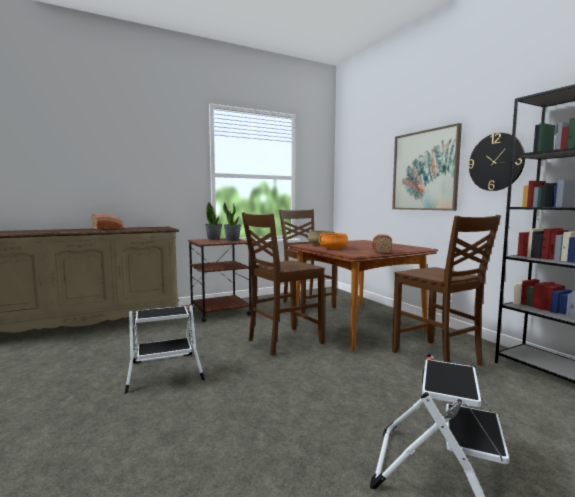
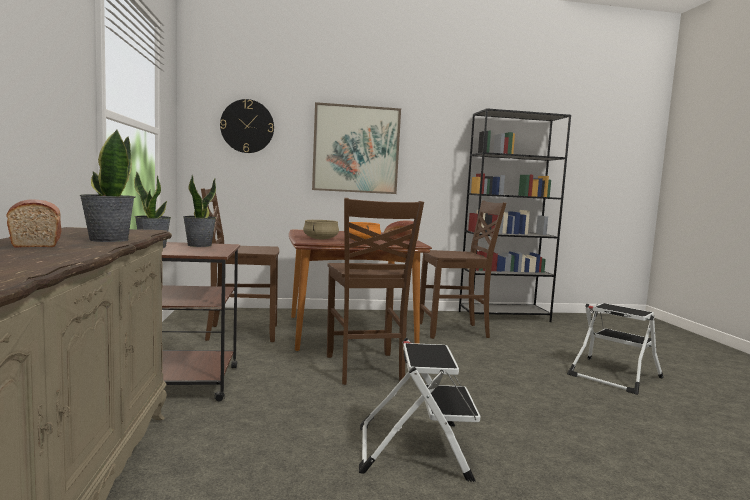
camera: 70 degrees left, 0 degrees up
wall clock [468,133,525,191] -> wall clock moved to [220,99,274,153]
none -> potted plant [80,129,136,242]

